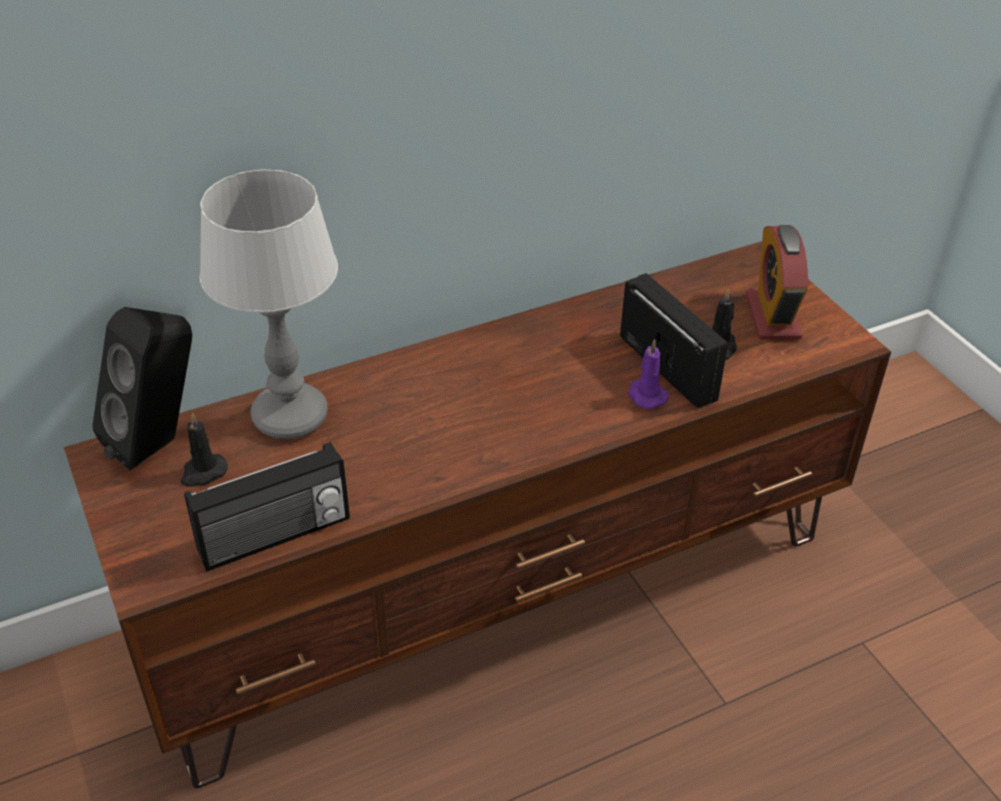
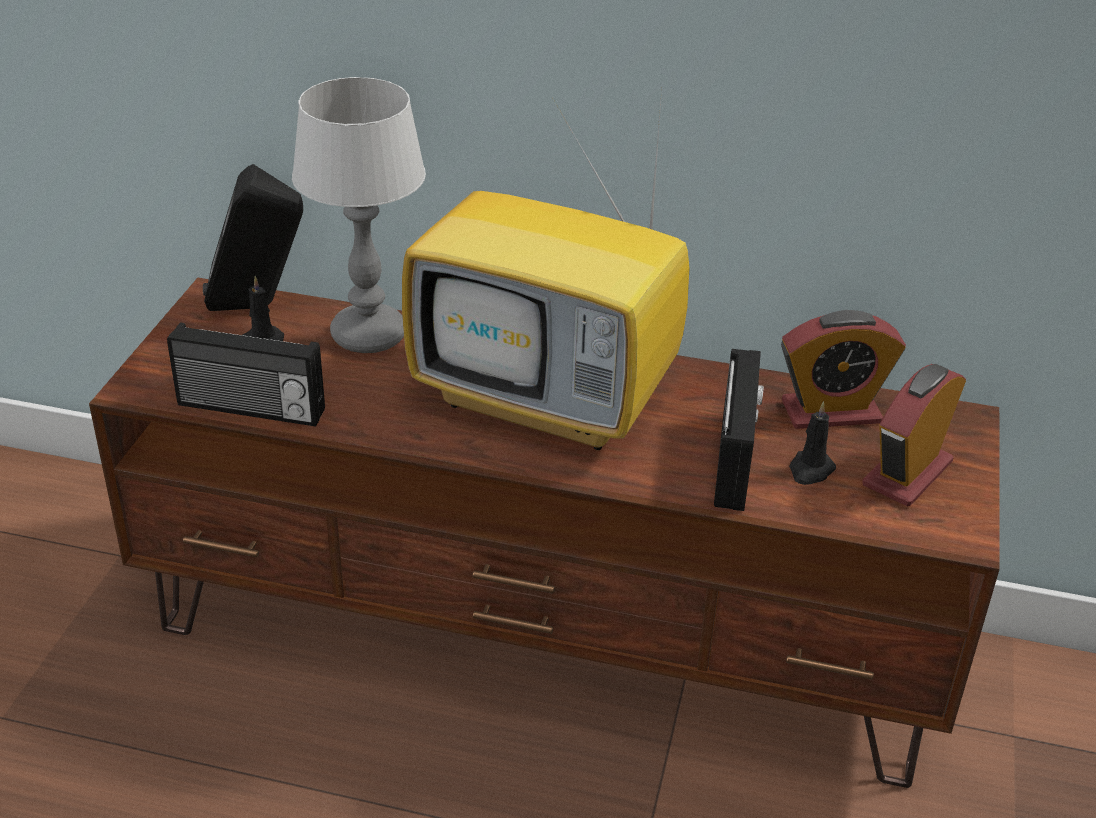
camera: 40 degrees right, 5 degrees down
purple candle [628,339,669,409] -> none
none -> television [402,91,689,450]
none -> alarm clock [781,310,906,429]

